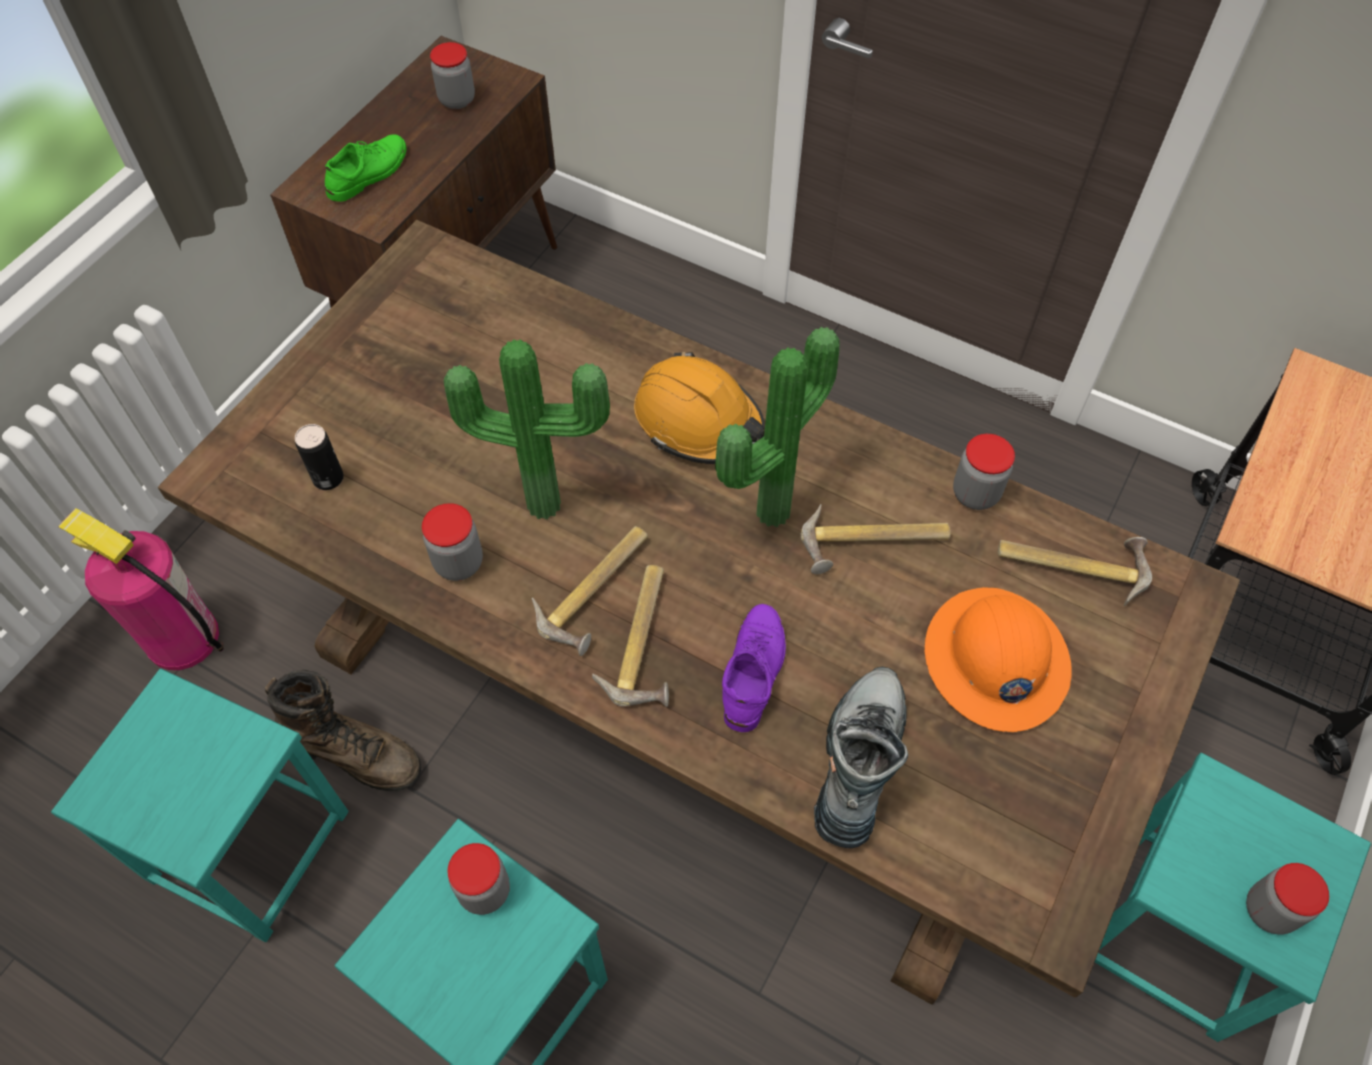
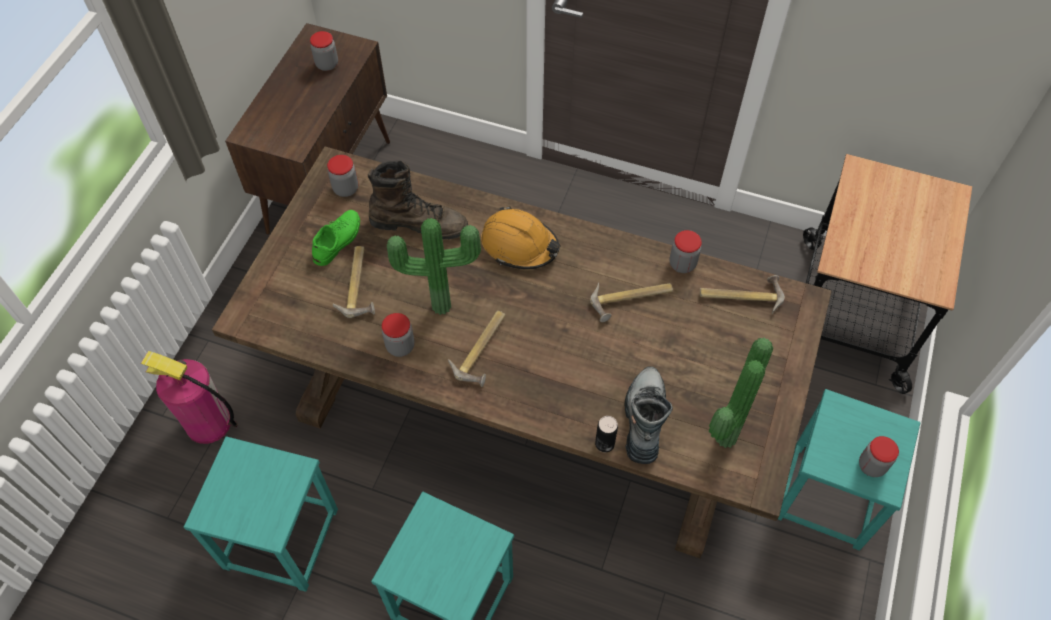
camera: 10 degrees left, 0 degrees up
brown boot [265,670,421,791] -> brown boot moved to [368,161,468,239]
can [295,424,344,490] -> can moved to [595,416,618,452]
green shoe [325,134,407,202] -> green shoe moved to [312,210,360,266]
jar [447,843,510,915] -> jar moved to [327,155,358,197]
hammer [592,565,669,707] -> hammer moved to [333,246,375,318]
potted plant [715,327,840,527] -> potted plant moved to [709,338,773,448]
purple shoe [722,604,786,732] -> none
orange hard hat [925,587,1072,732] -> none

